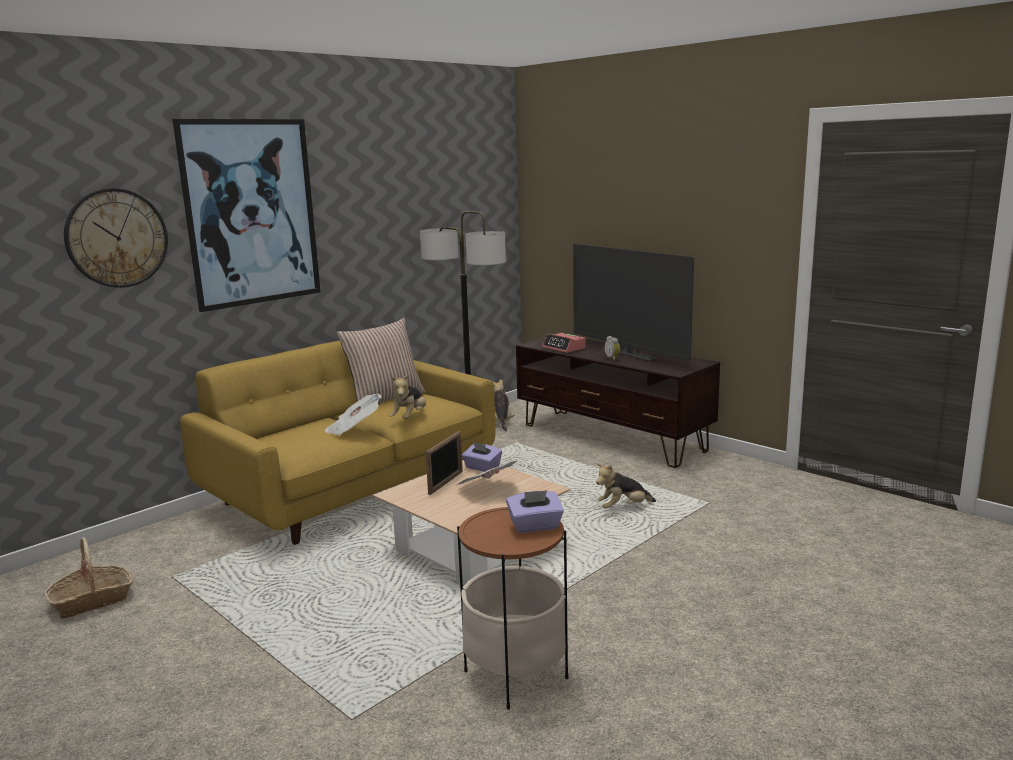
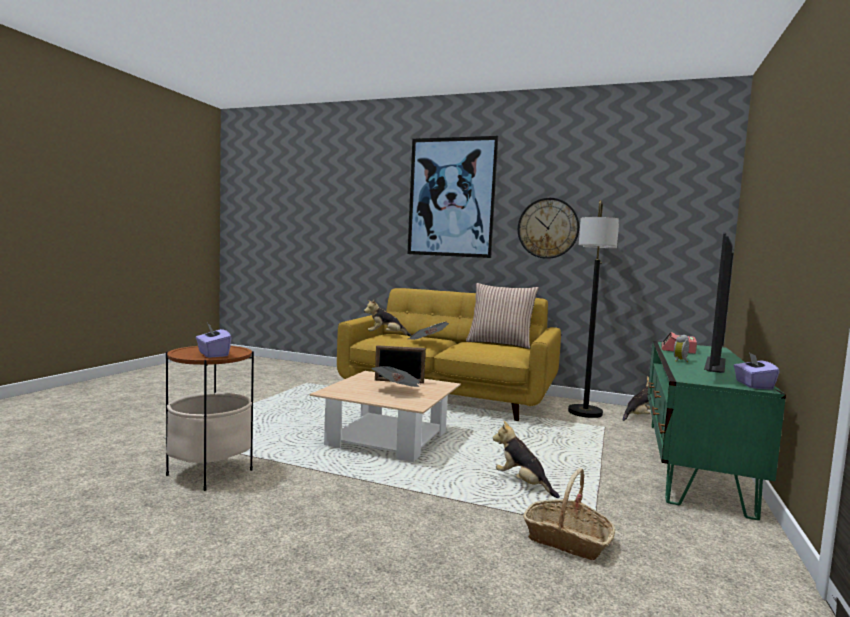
camera: 65 degrees right, 10 degrees down
basket [44,537,134,618] -> basket moved to [523,468,615,560]
wall clock [64,188,168,288] -> wall clock moved to [518,198,579,259]
plush toy [389,374,426,419] -> plush toy moved to [364,299,411,336]
purple tissue box [462,442,502,472] -> purple tissue box moved to [733,353,780,390]
brown tv stand [516,337,720,468] -> green tv stand [648,341,786,520]

